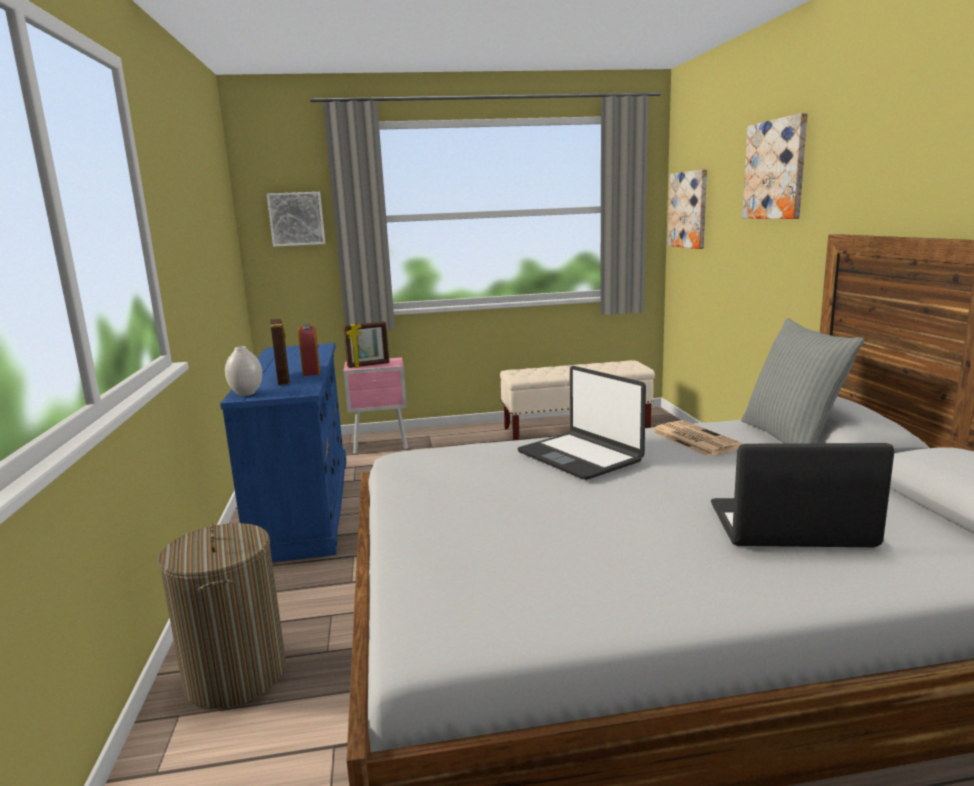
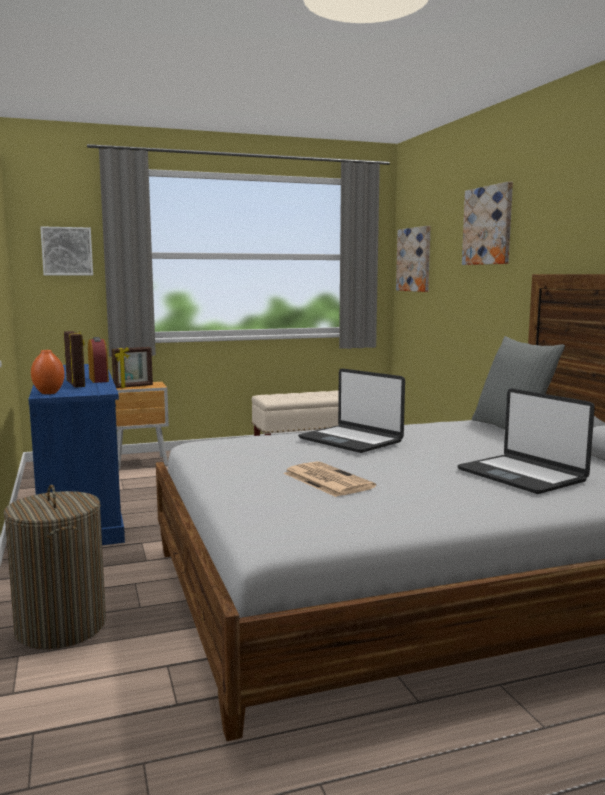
camera: 10 degrees left, 5 degrees down
white vase [225,346,262,396] -> orange vase [31,350,65,394]
pink nightstand [343,357,408,454] -> brown nightstand [115,382,169,469]
newspaper [651,420,744,457] -> newspaper moved to [283,461,376,497]
laptop [711,443,894,547] -> laptop turned 120 degrees counterclockwise [457,388,595,494]

